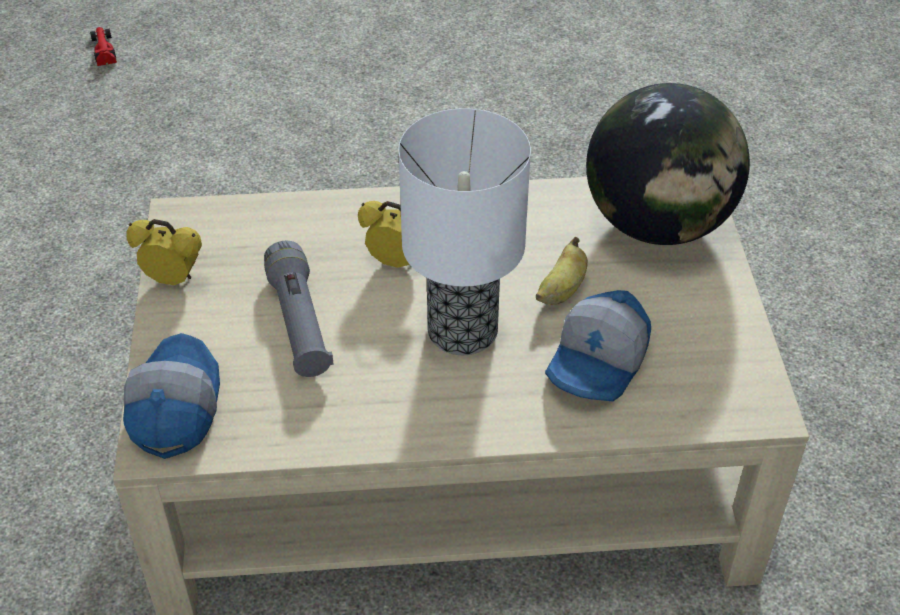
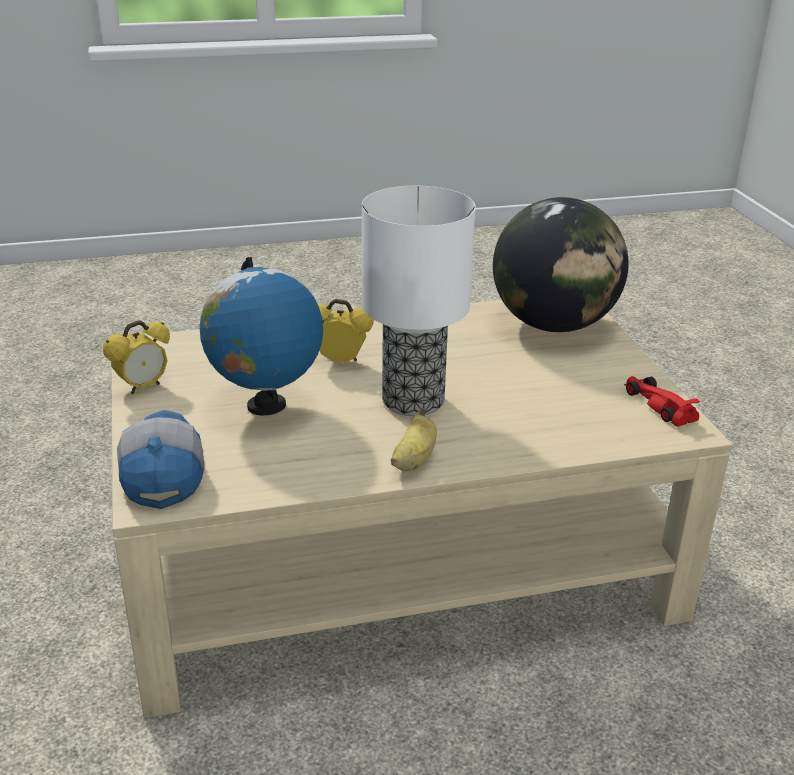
camera: 10 degrees left, 15 degrees down
red toy car [90,27,117,66] -> red toy car moved to [624,376,700,427]
alarm clock [126,219,202,285] -> alarm clock turned 135 degrees clockwise [103,320,170,394]
grey flashlight [264,241,334,377] -> globe [200,257,323,416]
banana [536,237,588,305] -> banana moved to [391,407,437,471]
cap [545,290,651,402] -> none

